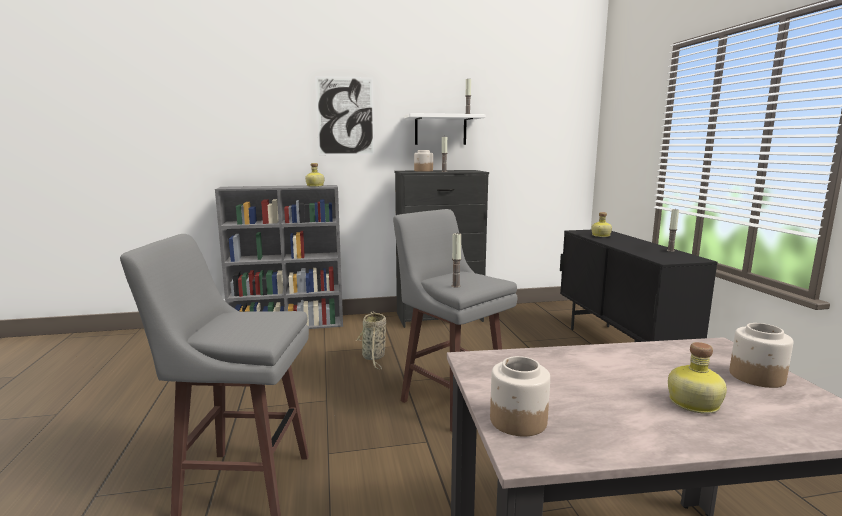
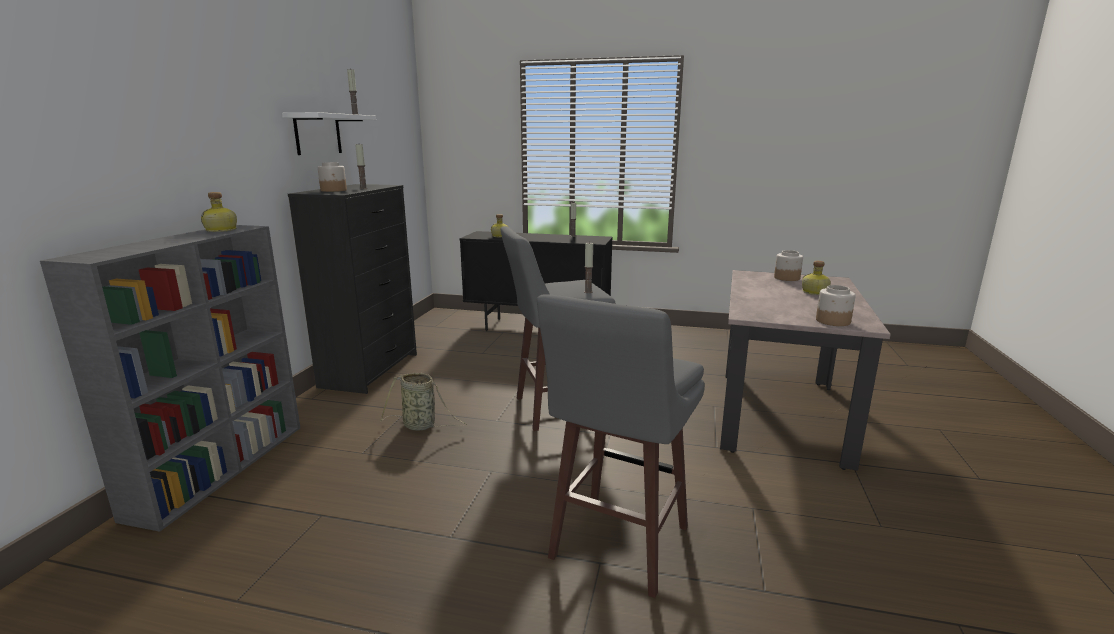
camera: 65 degrees left, 5 degrees up
picture [315,76,375,155] -> none

